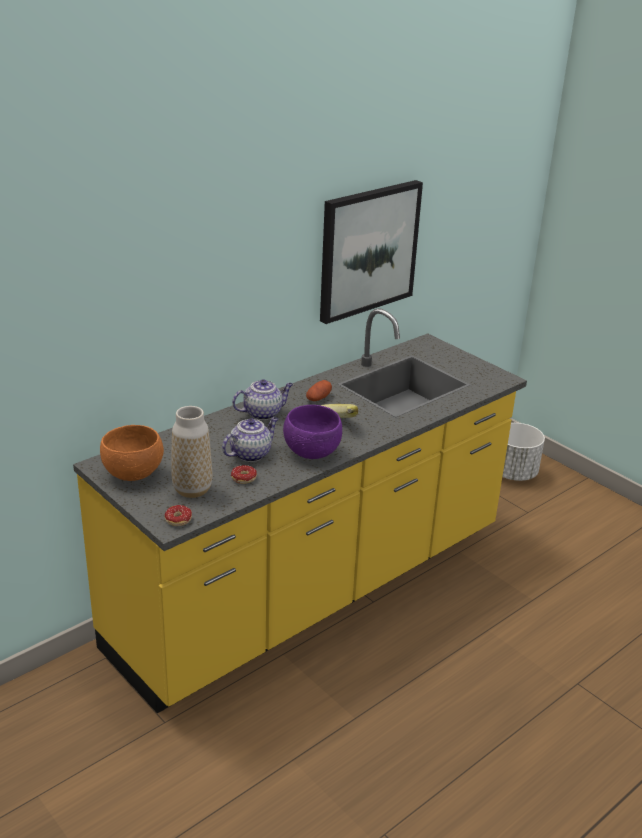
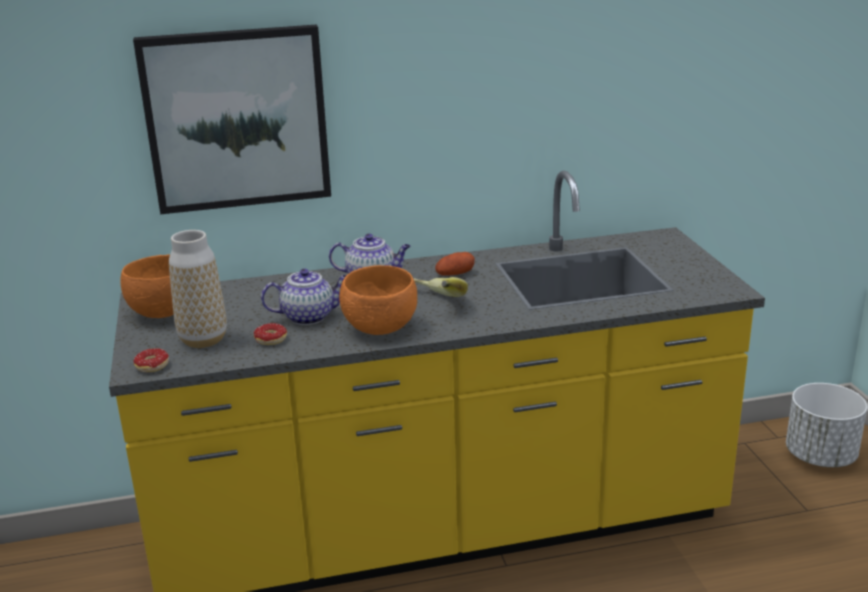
camera: 30 degrees right, 5 degrees down
purple bowl [283,405,342,459] -> orange bowl [339,265,417,335]
picture [320,180,423,324] -> picture moved to [133,25,331,214]

